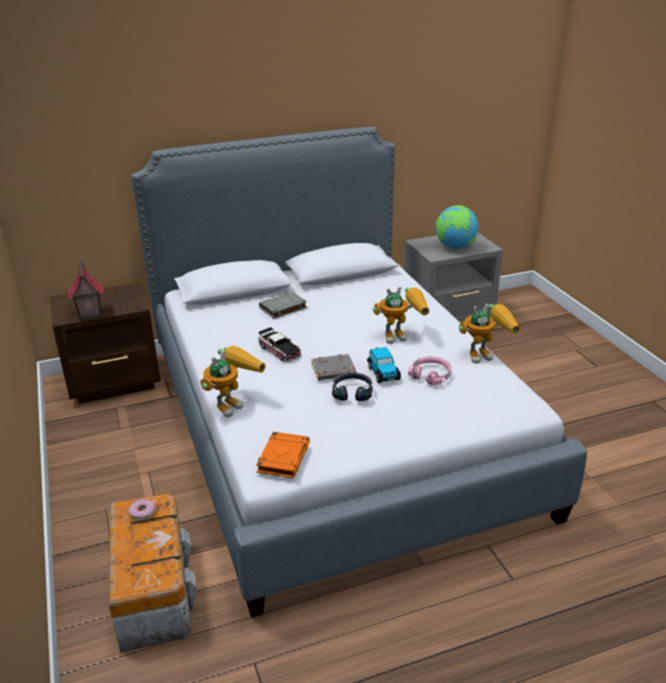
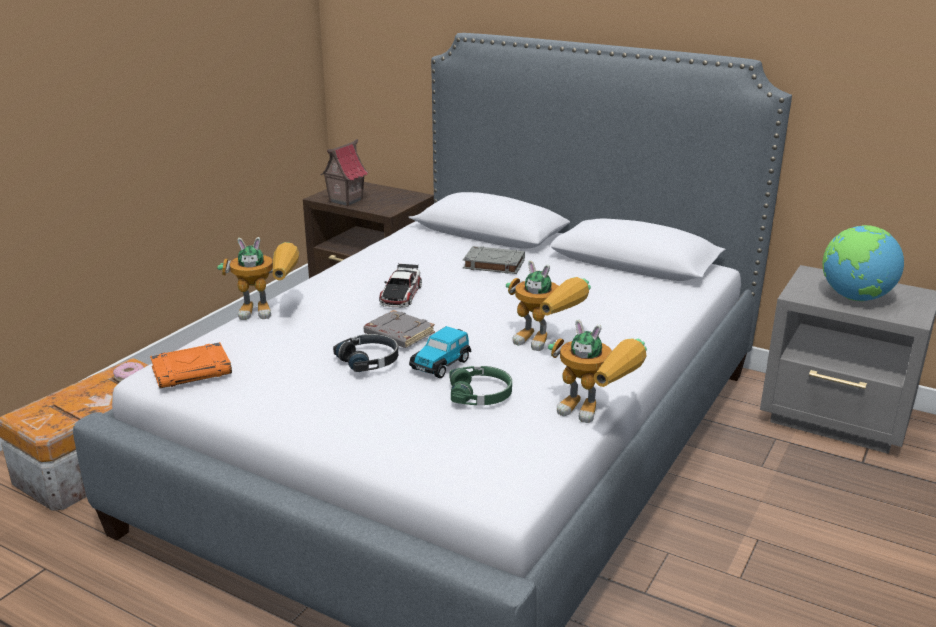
camera: 50 degrees right, 5 degrees down
pink headphones [408,357,451,385] -> green headphones [449,366,512,405]

